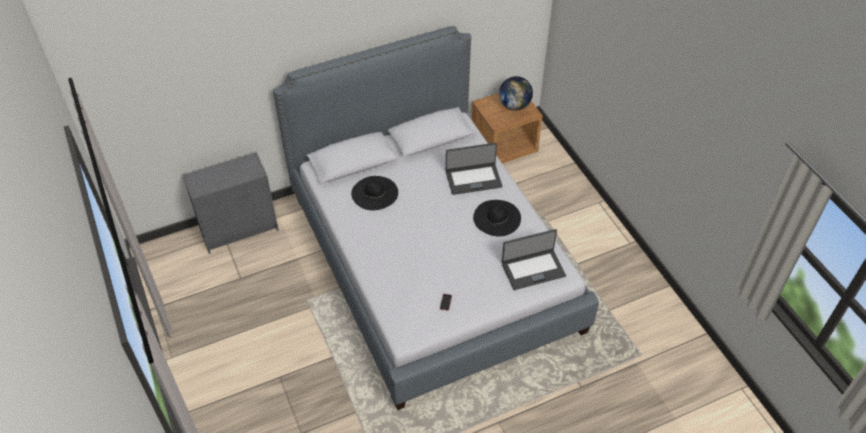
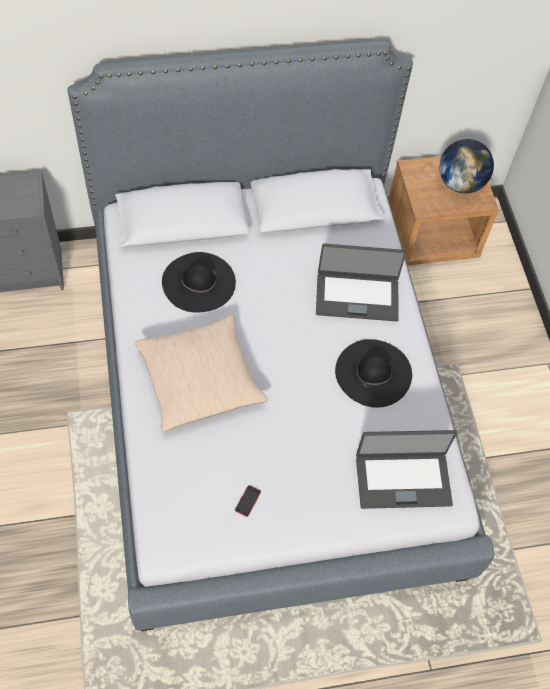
camera: 10 degrees right, 10 degrees up
none -> beige pillow [134,315,268,432]

